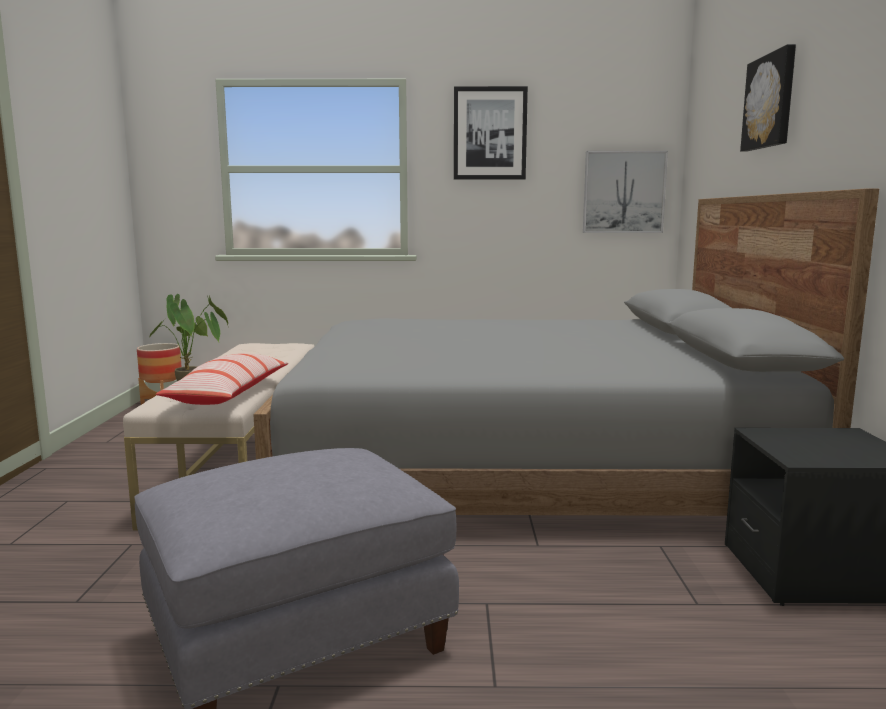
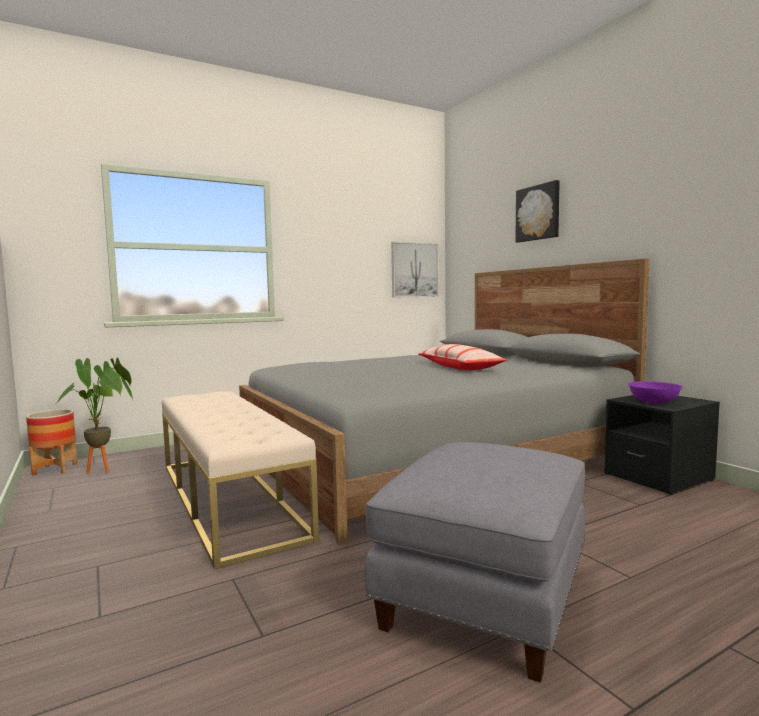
camera: 30 degrees left, 5 degrees down
pillow [156,353,288,405] -> pillow moved to [418,344,507,370]
picture [454,86,528,179] -> none
none -> purple bowl [628,381,683,404]

